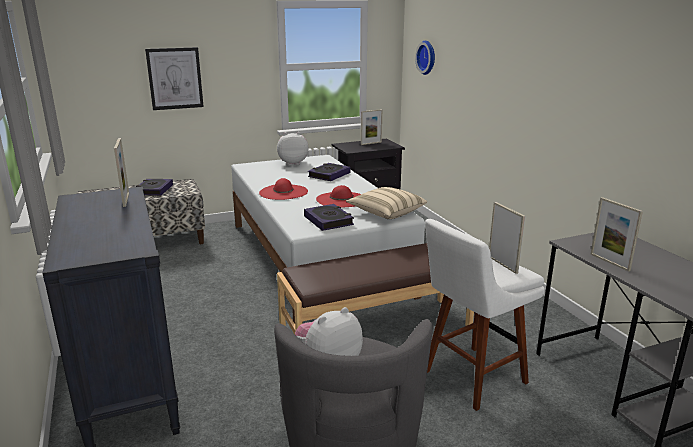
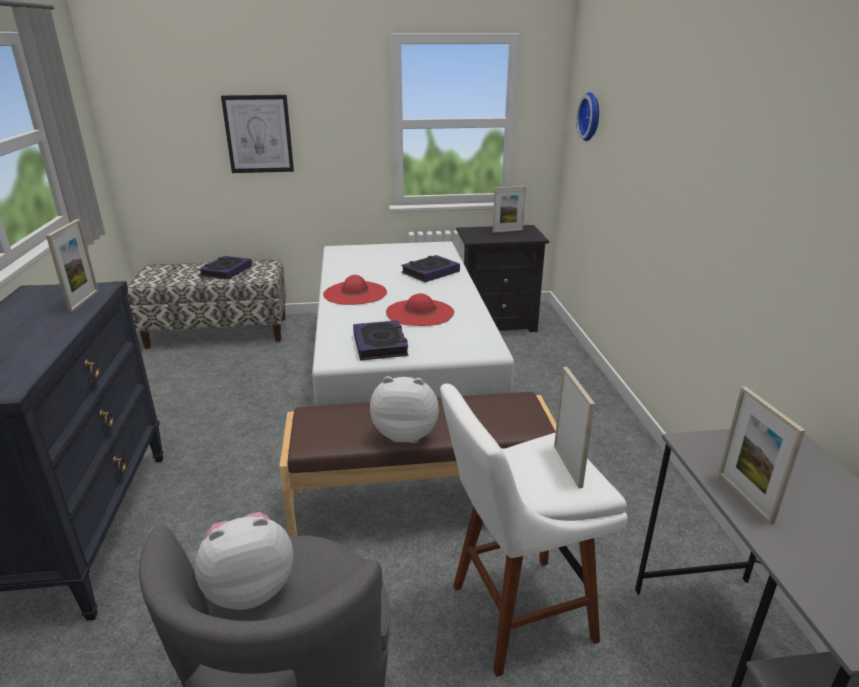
camera: 15 degrees right, 5 degrees up
plush toy [277,132,309,166] -> plush toy moved to [370,376,439,443]
beige pillow [346,187,427,219] -> none

